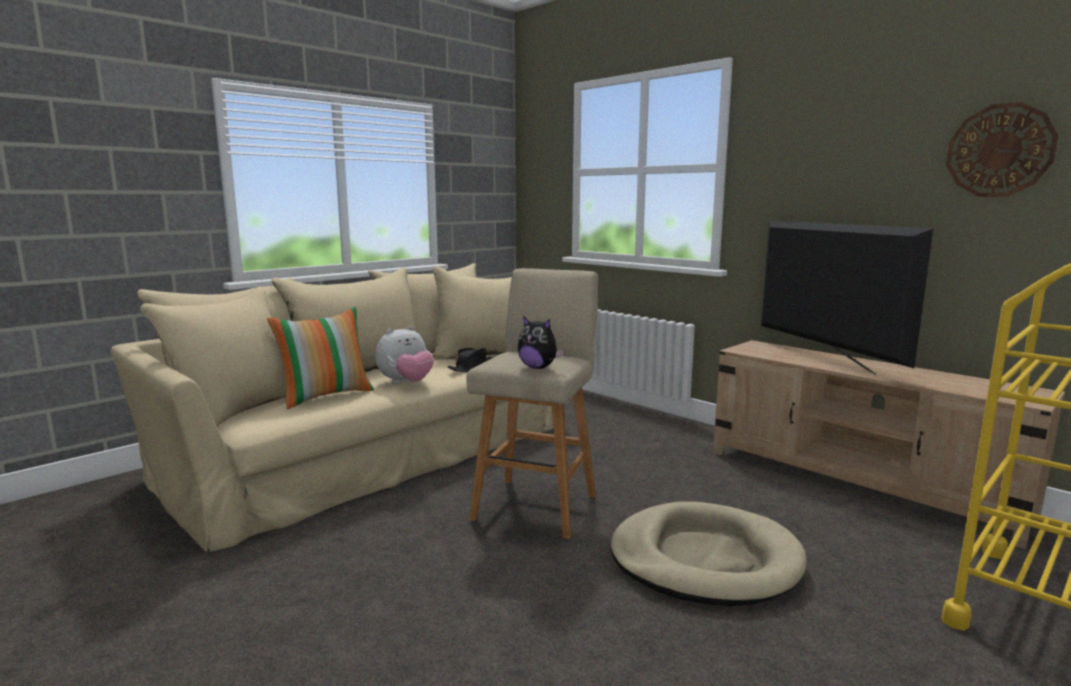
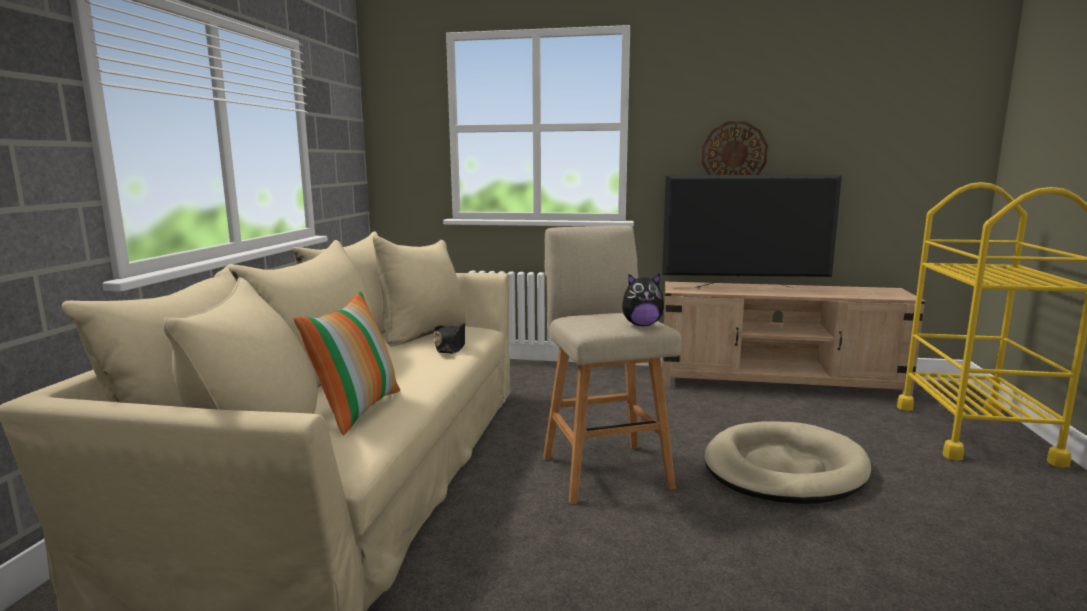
camera: 35 degrees left, 0 degrees up
plush toy [375,326,434,384] -> none
television [761,220,933,375] -> television turned 150 degrees clockwise [662,175,842,289]
wall clock [946,102,1059,197] -> wall clock moved to [701,121,768,175]

